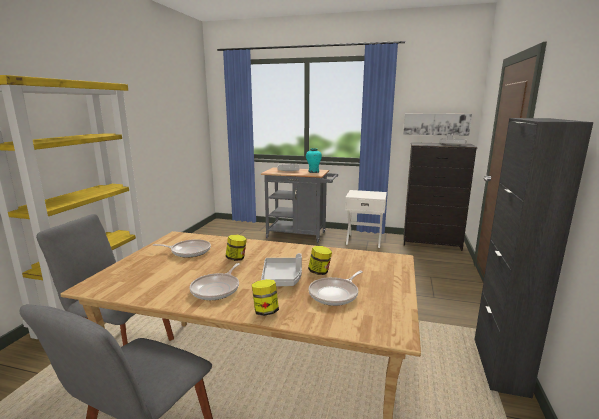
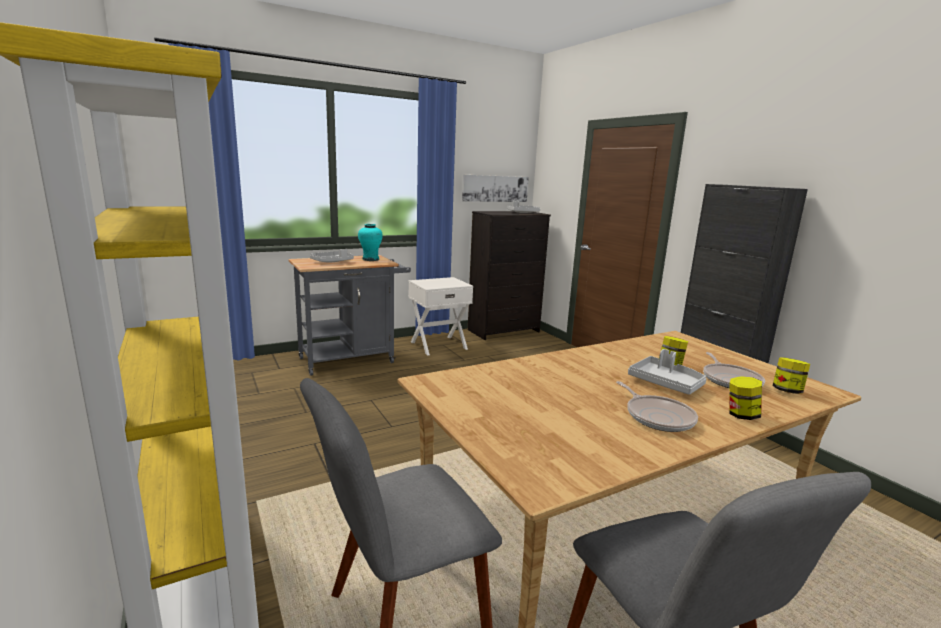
camera: 45 degrees left, 0 degrees up
frying pan [152,239,211,258] -> none
jar [226,235,247,261] -> jar moved to [773,357,810,394]

